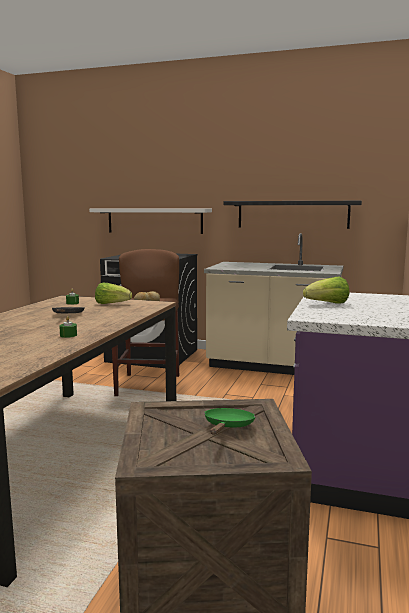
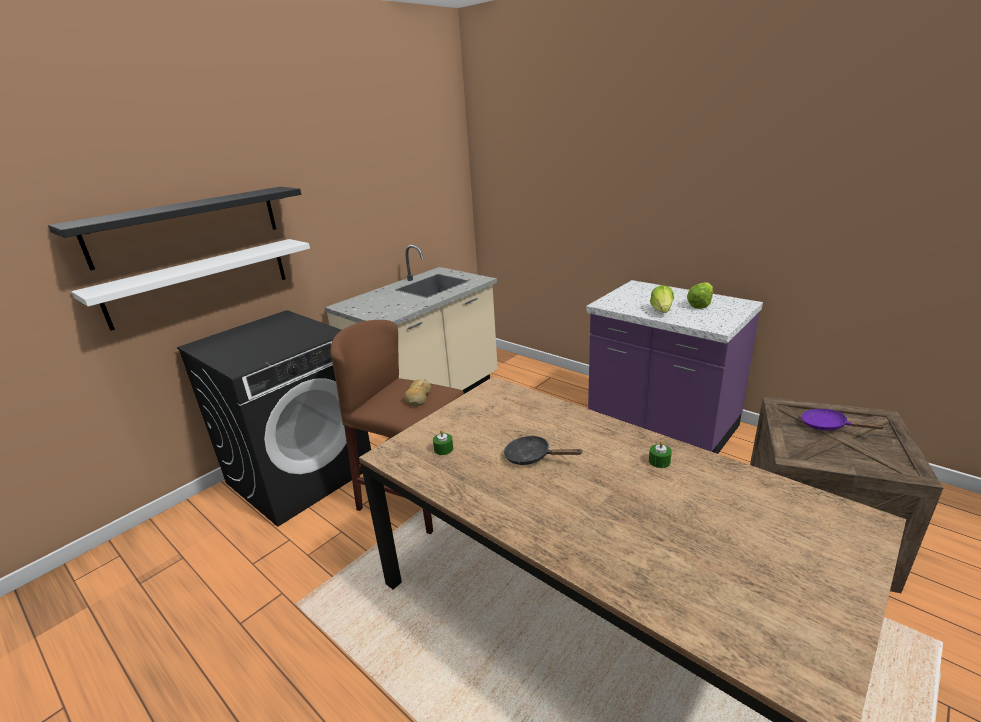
camera: 65 degrees left, 15 degrees up
lettuce [95,283,132,304] -> lettuce moved to [687,282,713,309]
green frying pan [205,408,256,435] -> purple frying pan [801,409,885,431]
black shelf [223,201,362,229] -> black shelf moved to [48,187,301,270]

